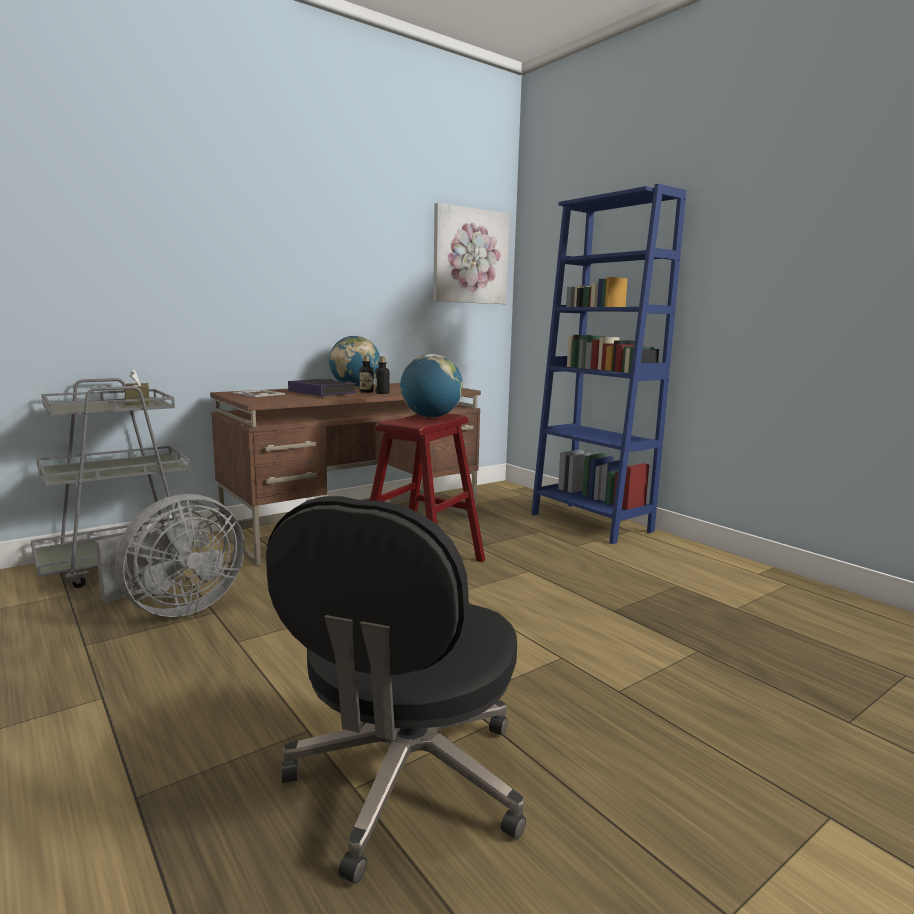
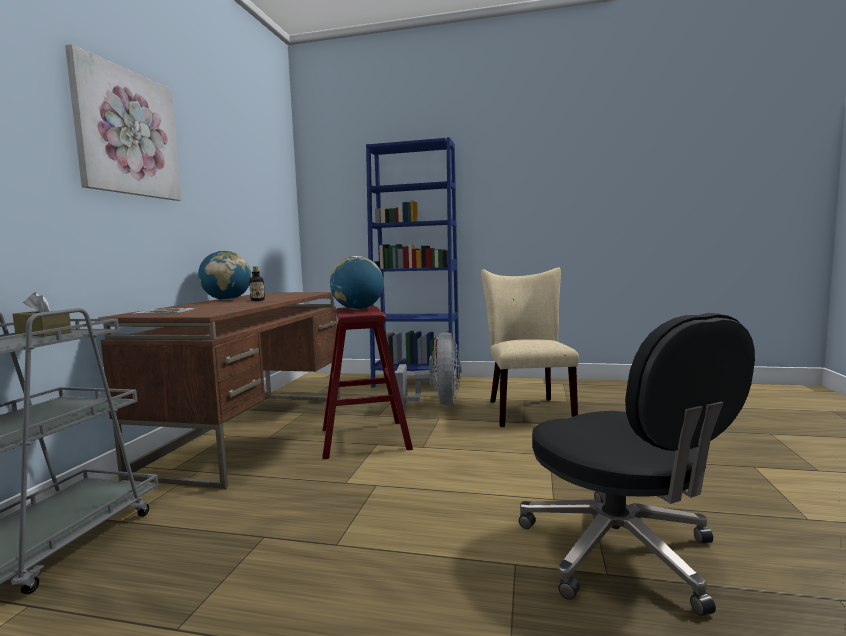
camera: 40 degrees left, 5 degrees down
grey fan [95,494,245,617] -> grey fan moved to [395,332,461,411]
book [288,379,356,396] -> none
bottle [375,357,389,394] -> none
picture [433,203,510,304] -> picture moved to [65,44,182,201]
none -> beige chair [481,267,579,427]

